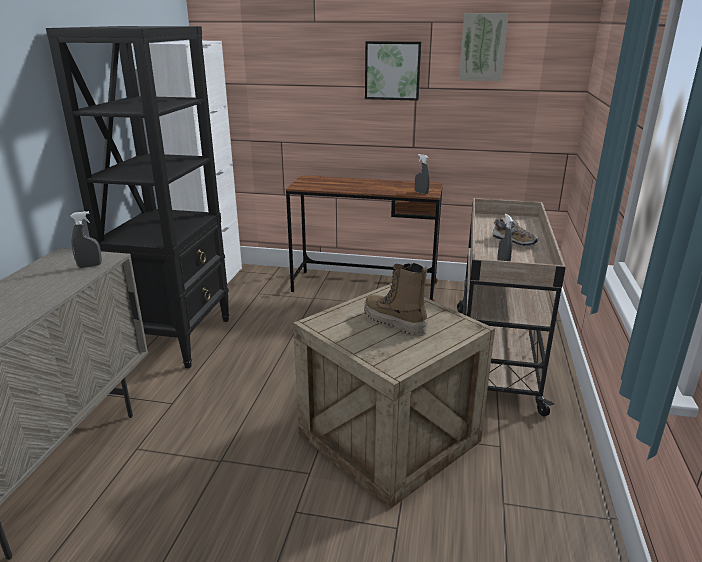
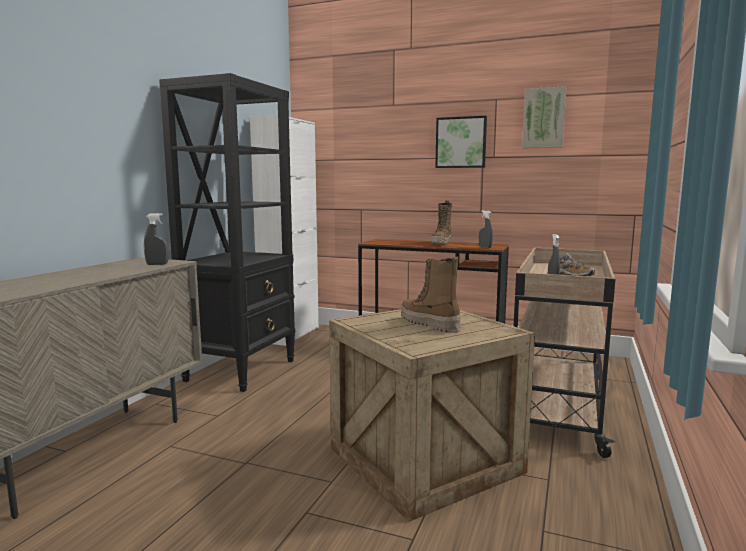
camera: 10 degrees right, 15 degrees down
none -> boot [431,200,453,245]

